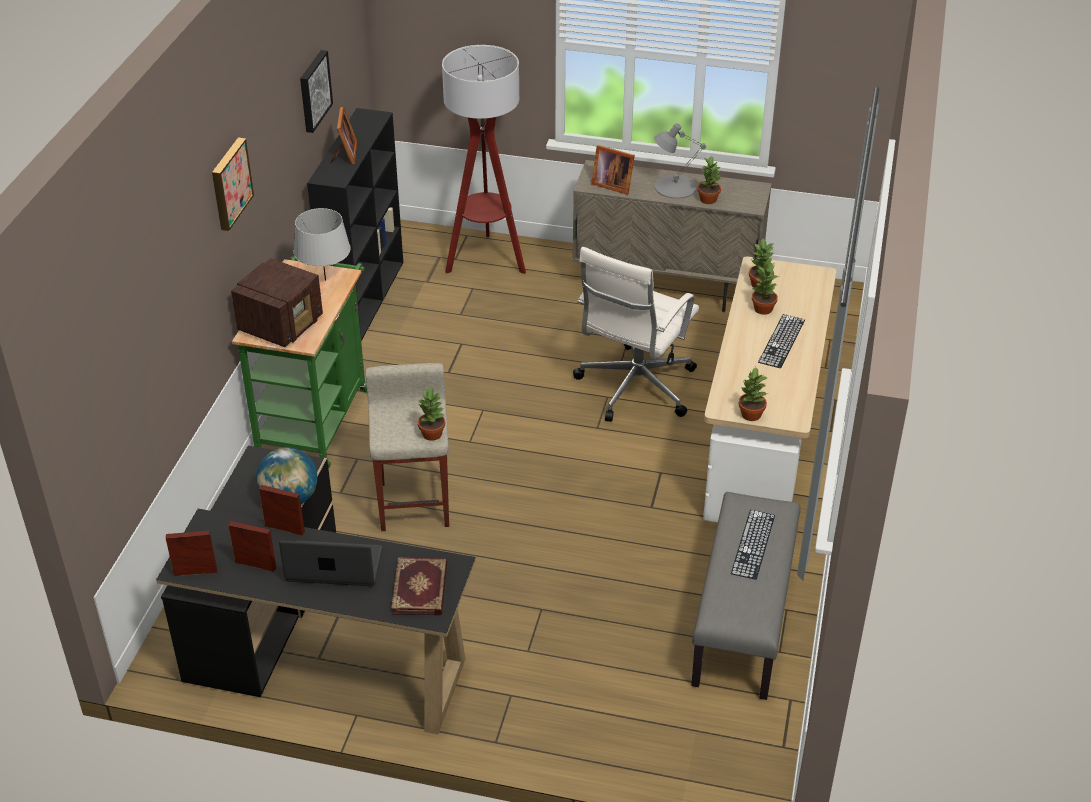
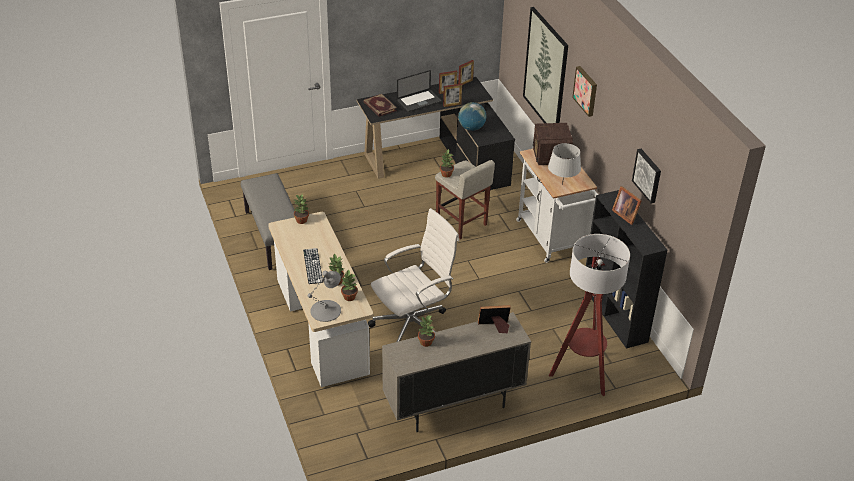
camera: 145 degrees right, 0 degrees up
green cart [232,256,367,468] -> white cart [516,149,598,263]
white office chair [573,247,699,422] -> white office chair turned 60 degrees clockwise [368,208,459,342]
grey table lamp [654,123,706,199] -> grey table lamp moved to [307,270,341,322]
keyboard [731,510,775,580] -> none
none -> picture [523,7,568,123]

